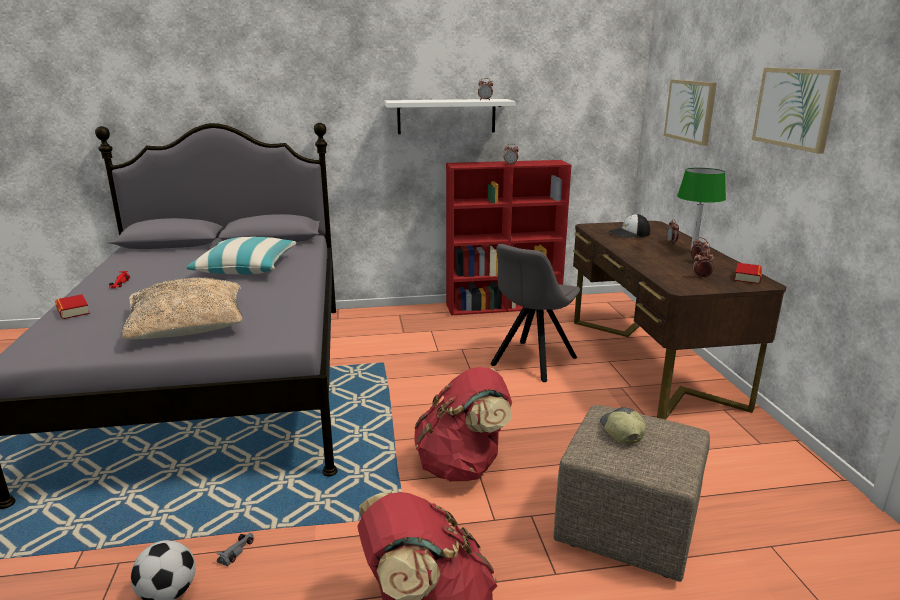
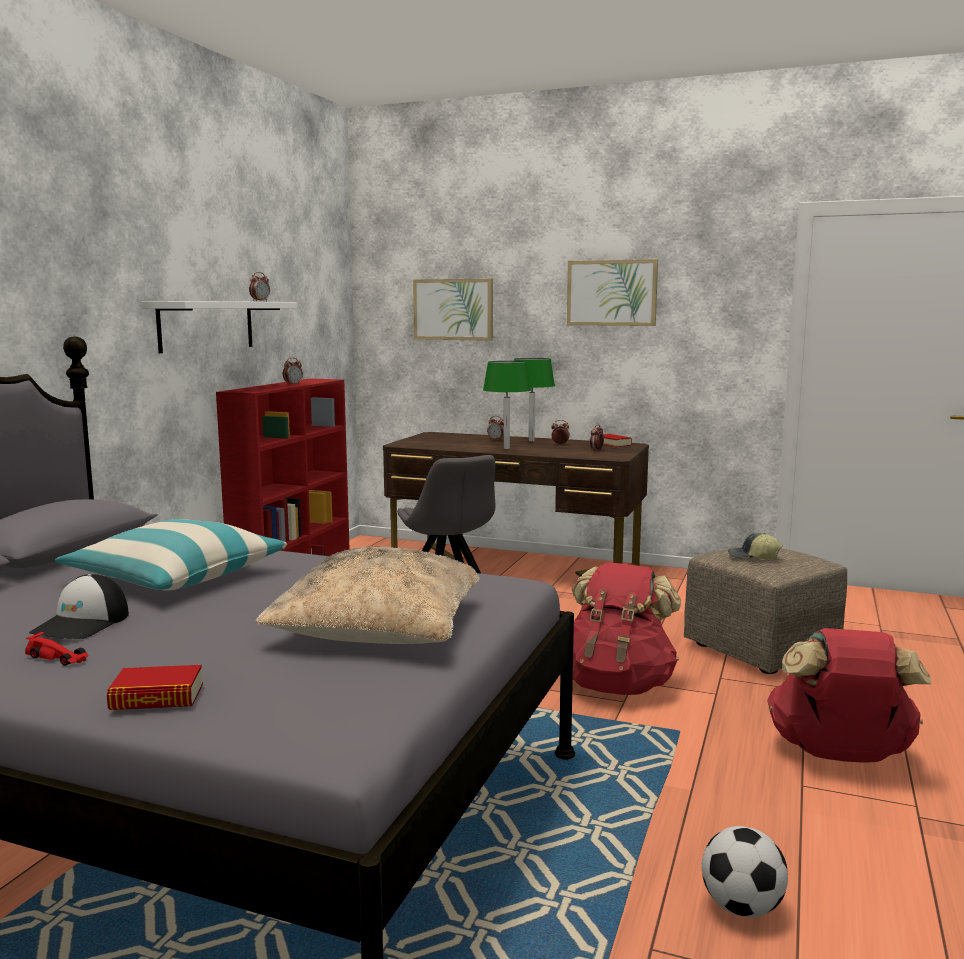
camera: 60 degrees left, 10 degrees down
grey toy car [217,533,255,566] -> none
cap [609,214,650,238] -> cap moved to [29,574,129,639]
none -> green table lamp [483,361,531,449]

